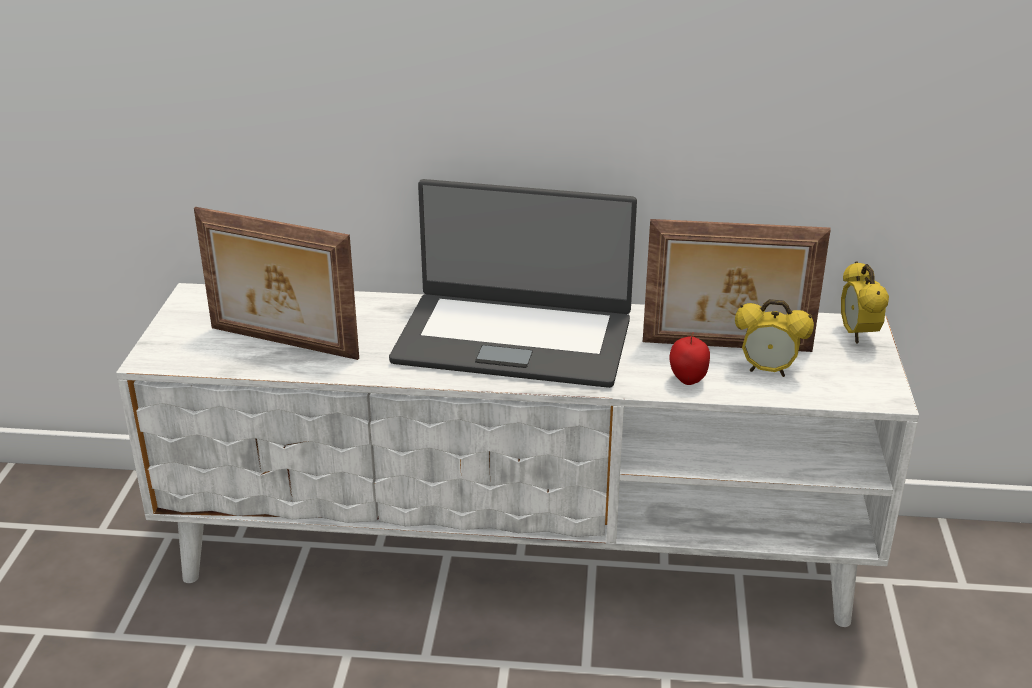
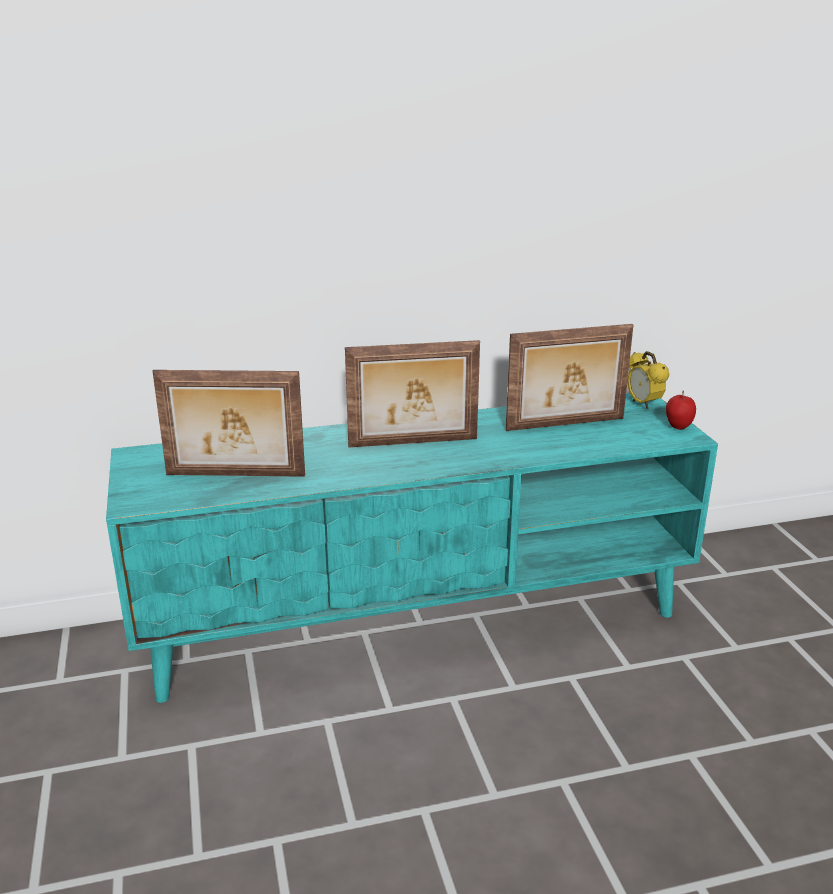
camera: 20 degrees left, 5 degrees down
white tv stand [116,283,919,627] -> turquoise tv stand [106,393,718,703]
laptop [389,179,637,388] -> picture frame [345,340,480,447]
apple [669,333,710,385] -> apple moved to [666,391,696,430]
alarm clock [735,299,814,377] -> none

